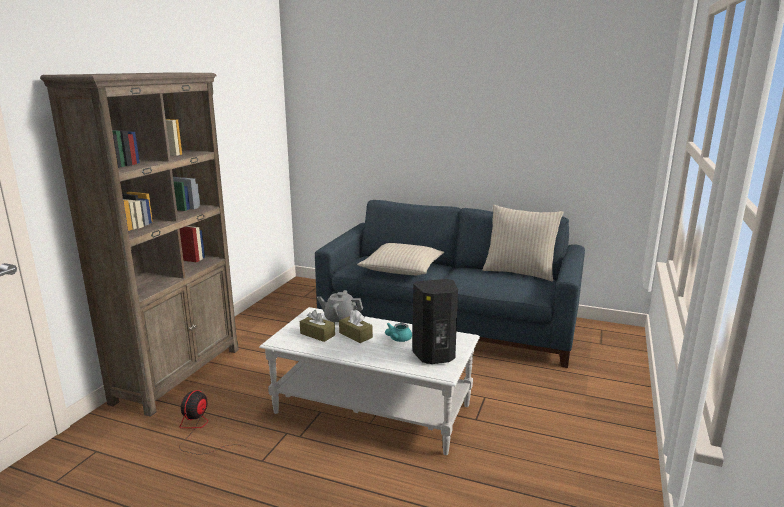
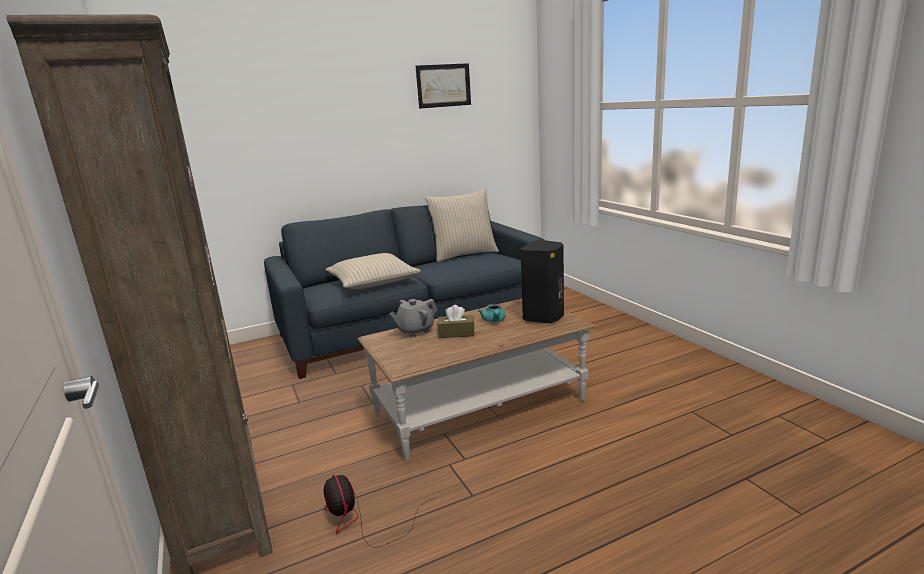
camera: 45 degrees left, 0 degrees up
white coffee table [259,307,480,455] -> brown coffee table [357,299,595,460]
brown tissue box [300,310,335,342] -> none
none -> picture [416,63,471,109]

